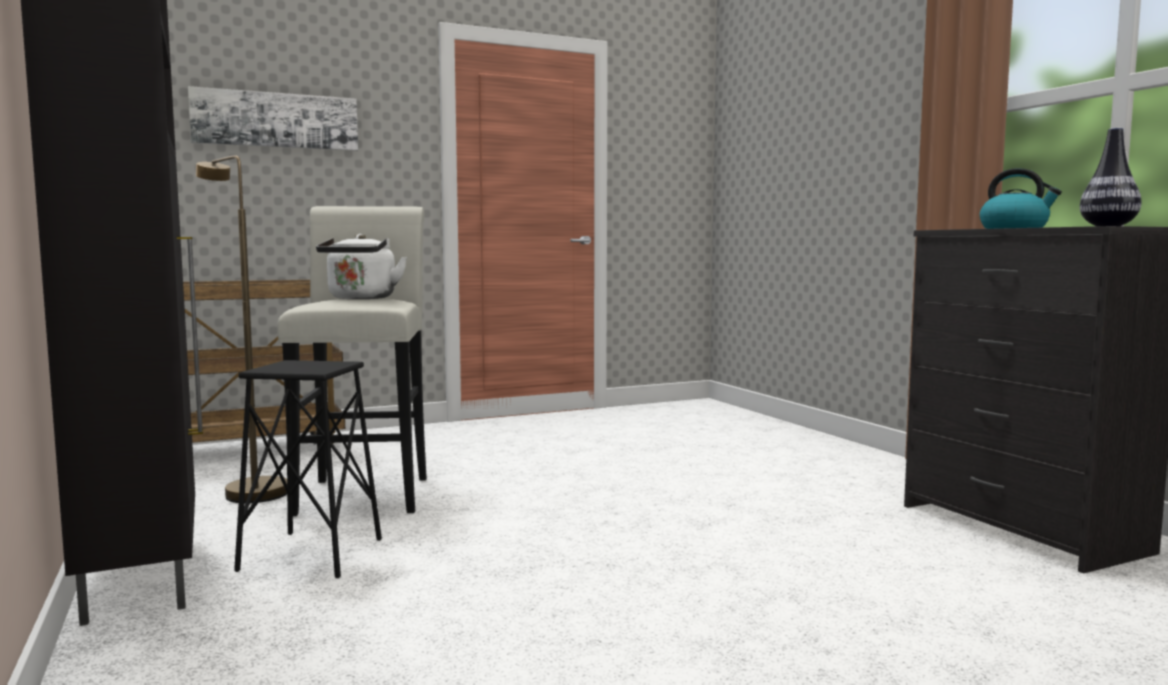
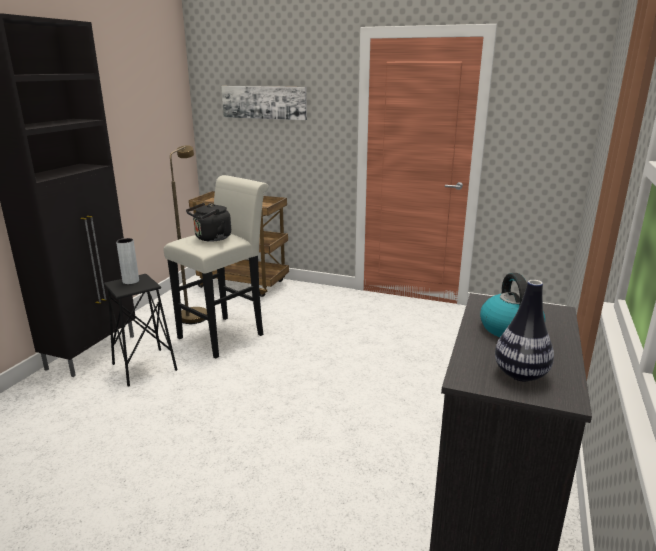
camera: 45 degrees right, 15 degrees up
white kettle [316,234,407,299] -> black kettle [186,203,231,242]
none -> grey vase [116,238,139,284]

